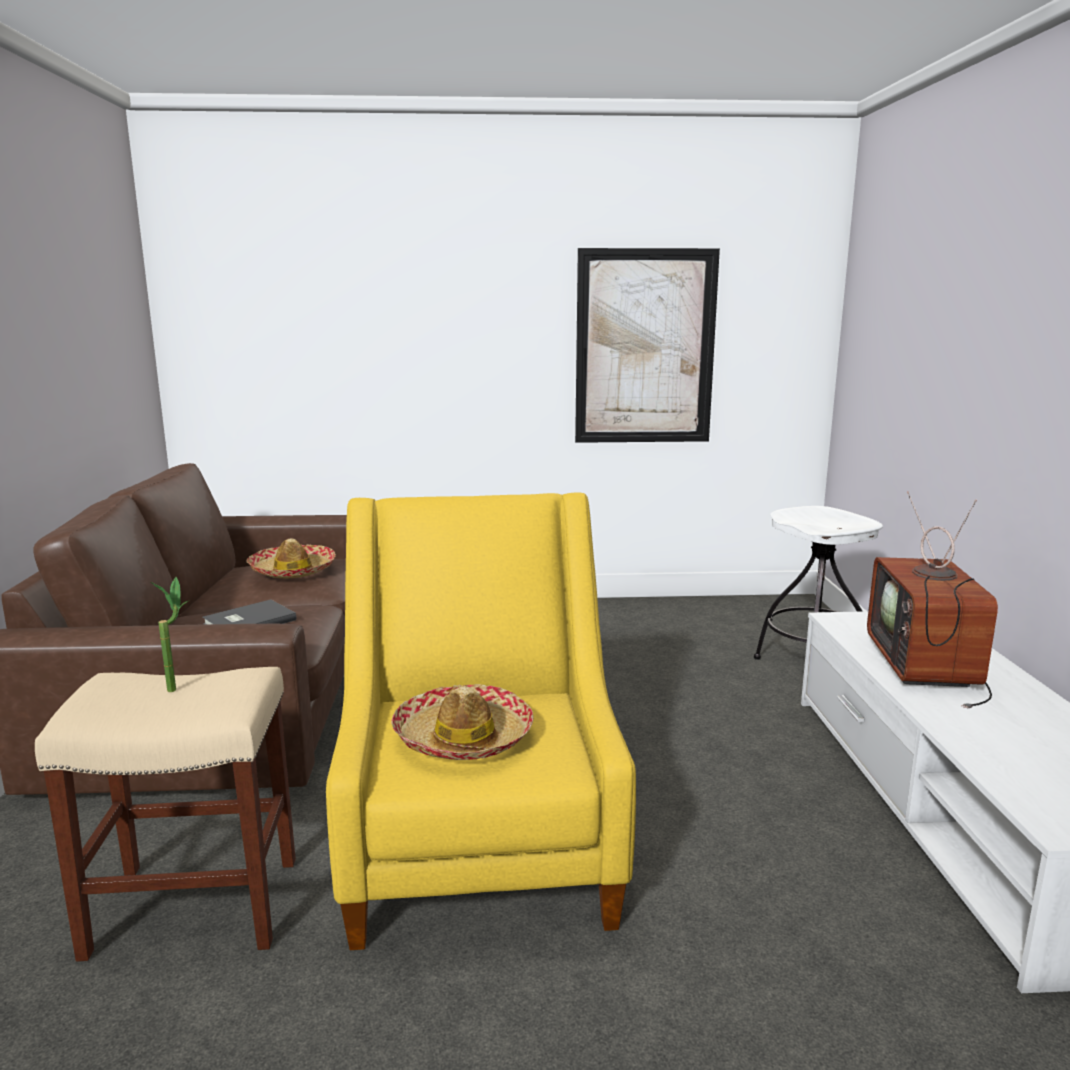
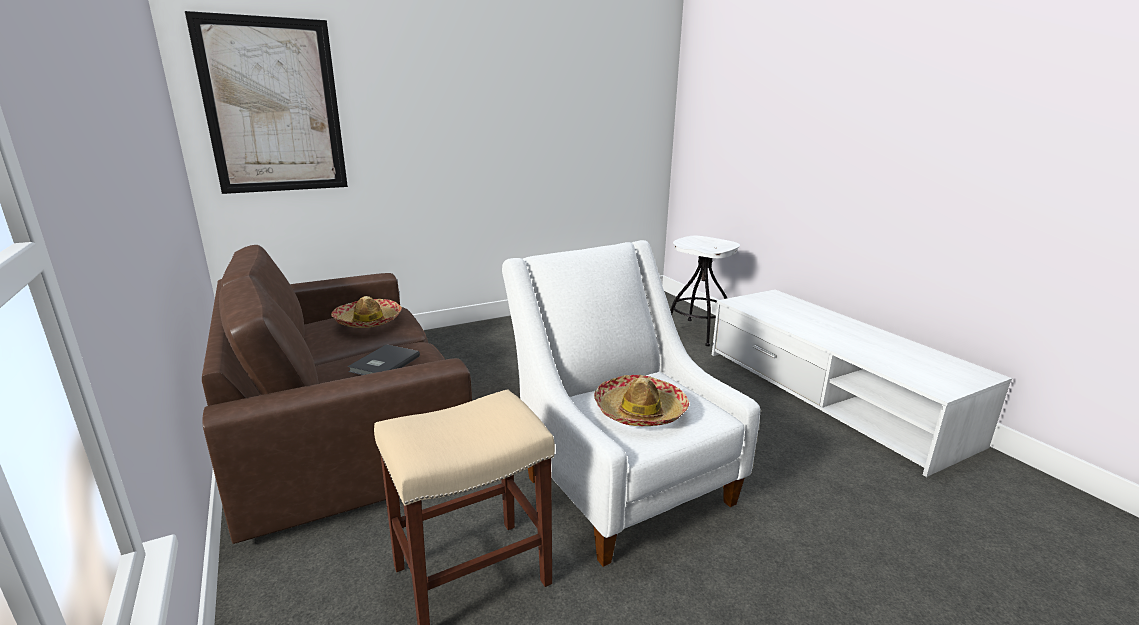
camera: 25 degrees left, 5 degrees up
potted plant [151,577,188,692] -> none
yellow armchair [326,492,636,950] -> white armchair [502,240,760,567]
picture [575,248,720,443] -> picture moved to [185,11,348,194]
television [867,491,998,708] -> none

